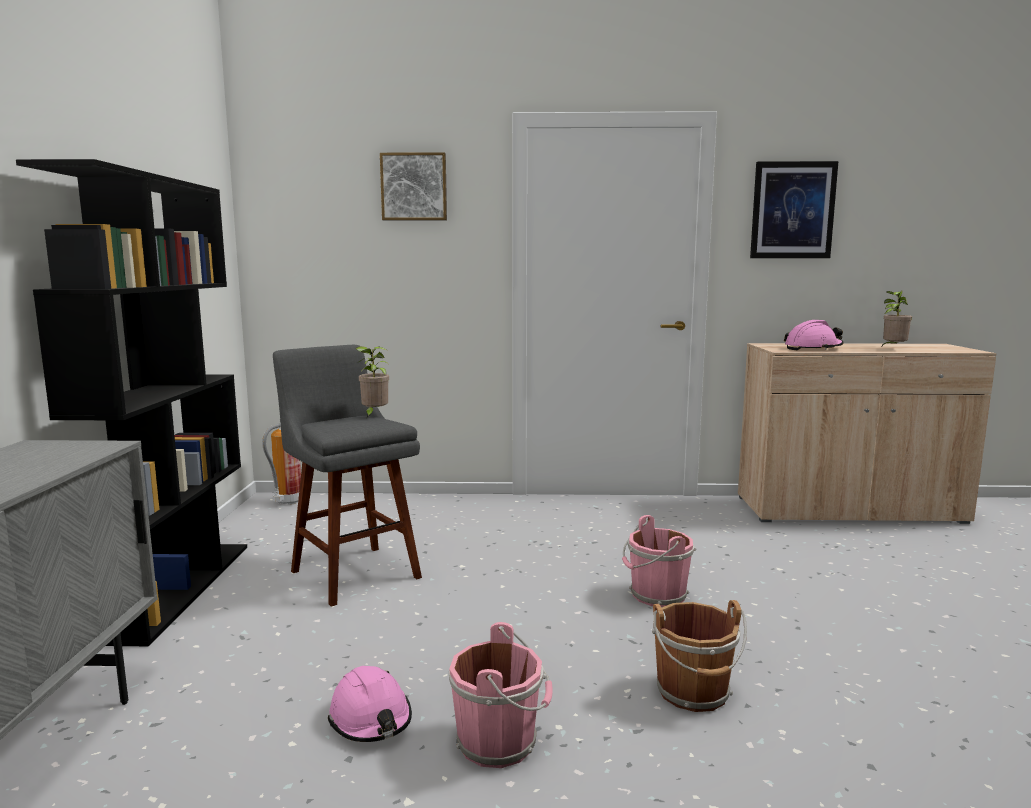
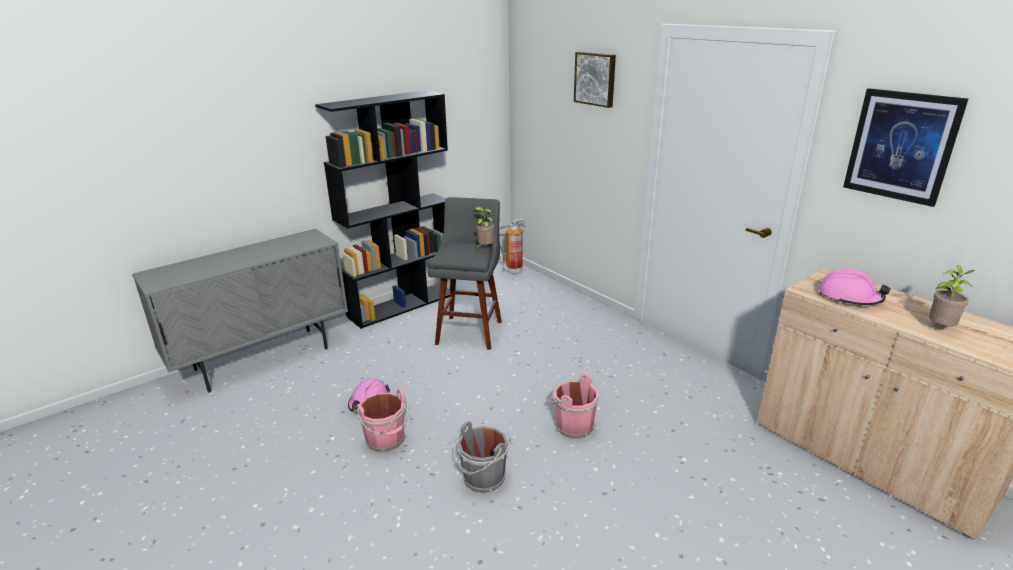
camera: 50 degrees right, 15 degrees up
brown bucket [652,600,747,712] -> grey bucket [454,421,509,493]

